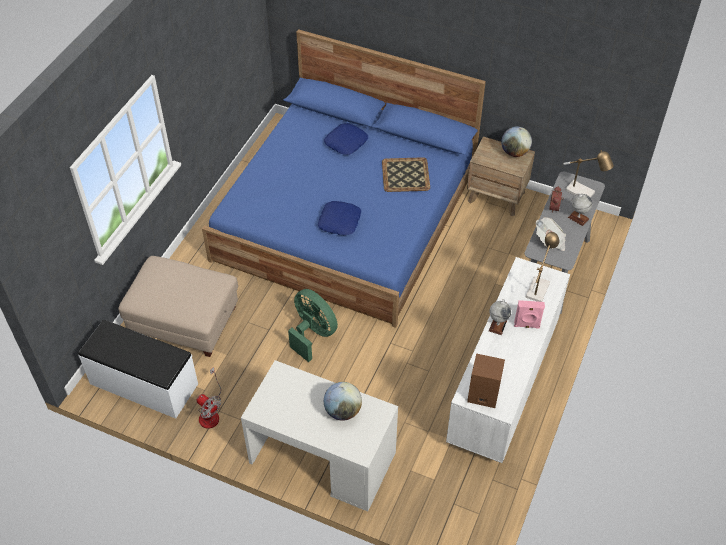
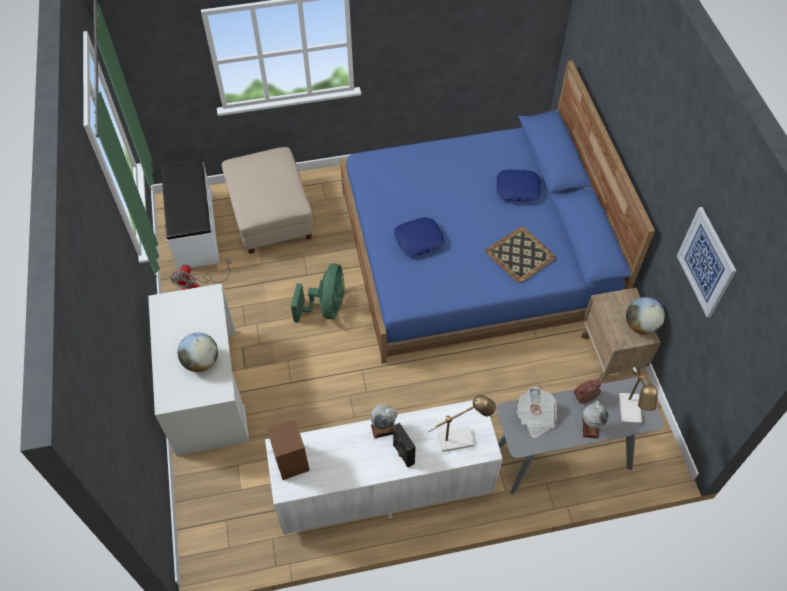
camera: 55 degrees right, 5 degrees up
pink speaker [514,300,545,329] -> black speaker [393,423,416,468]
none -> picture [677,207,736,318]

